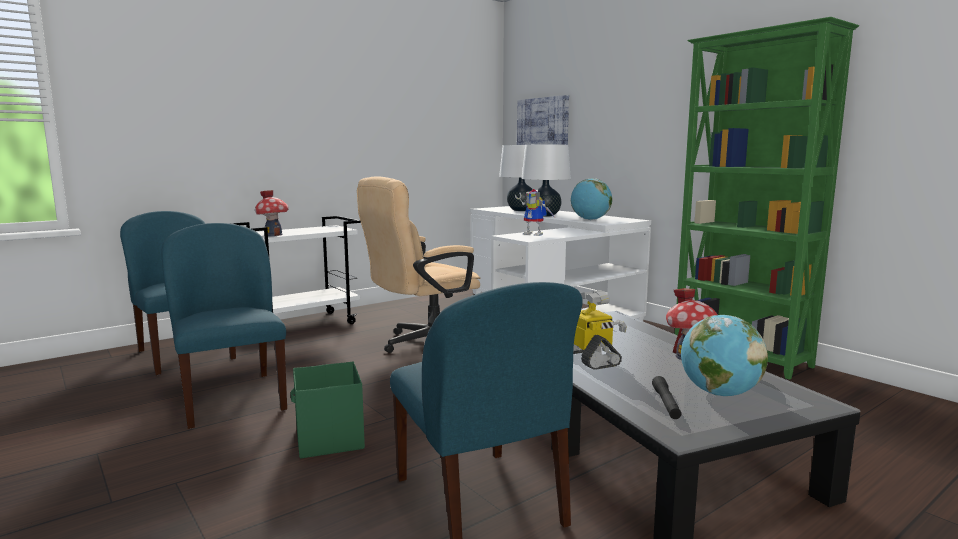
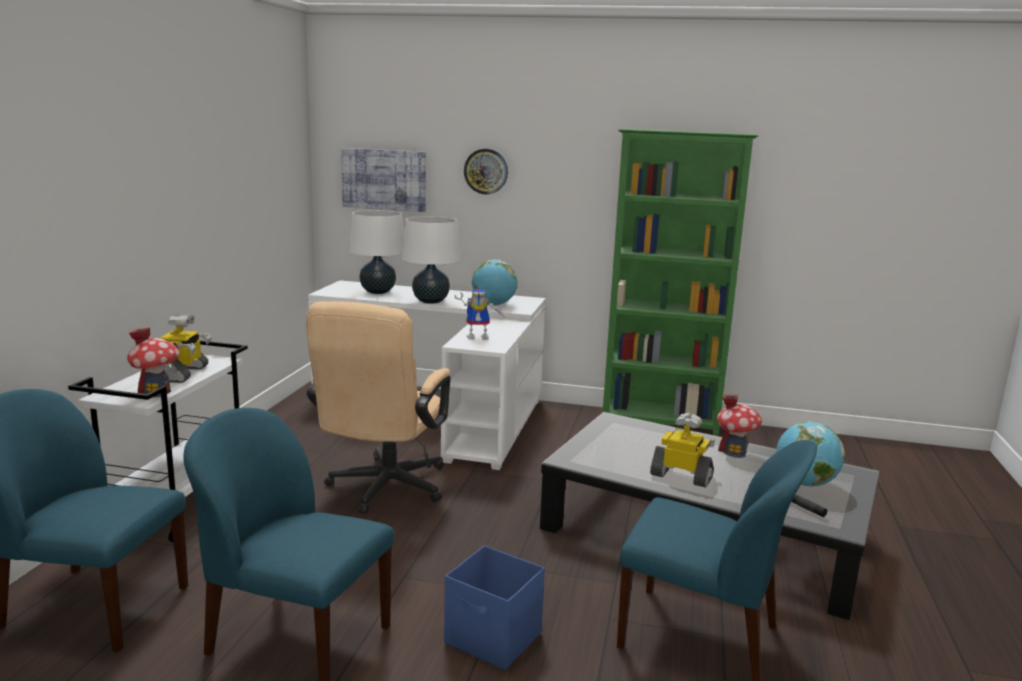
camera: 40 degrees left, 5 degrees up
green storage box [291,362,365,458] -> blue storage box [444,546,545,670]
none -> toy robot [160,314,211,383]
none -> wall clock [464,149,508,195]

